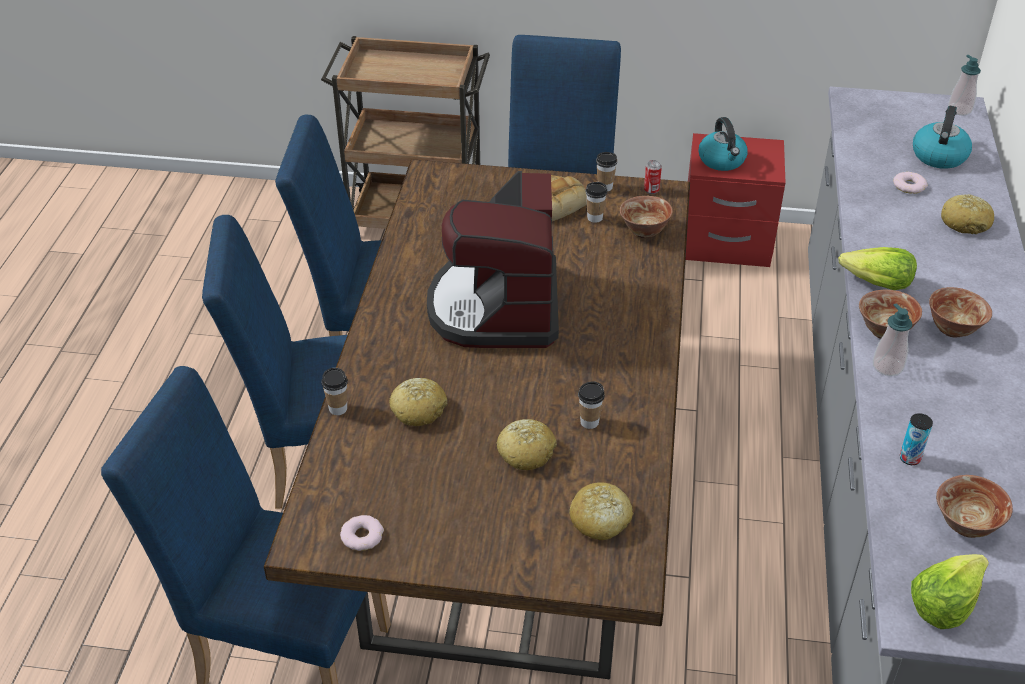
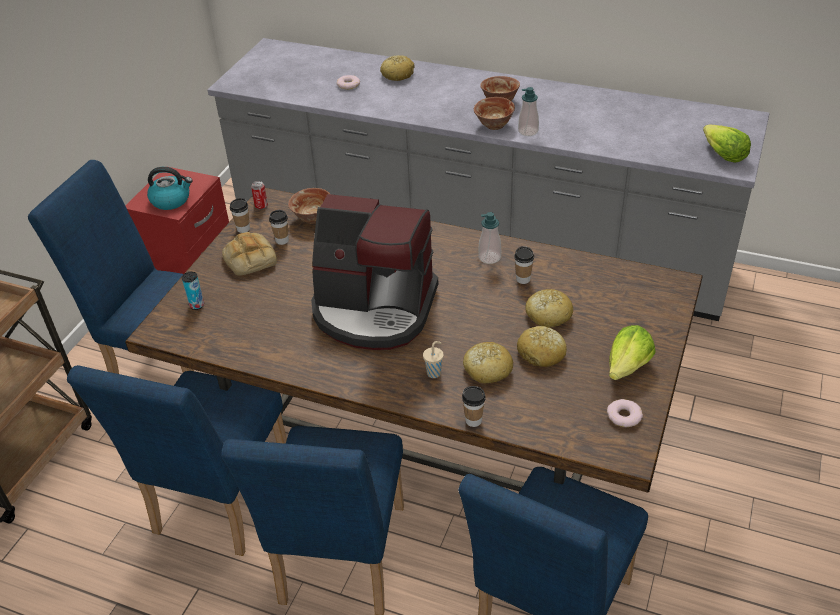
camera: 75 degrees left, 0 degrees up
bread [569,482,633,540] -> bread moved to [517,326,567,367]
lettuce [839,247,917,290] -> lettuce moved to [609,325,656,380]
can [900,413,933,465] -> can moved to [182,272,204,310]
kettle [913,106,972,169] -> none
bowl [936,475,1013,538] -> none
soap dispenser [948,55,981,115] -> soap dispenser moved to [478,212,501,264]
none -> beige cup [423,341,444,378]

